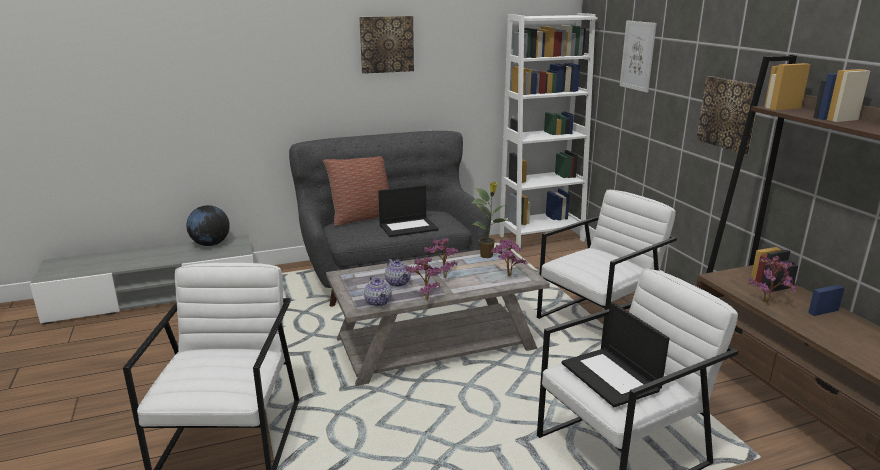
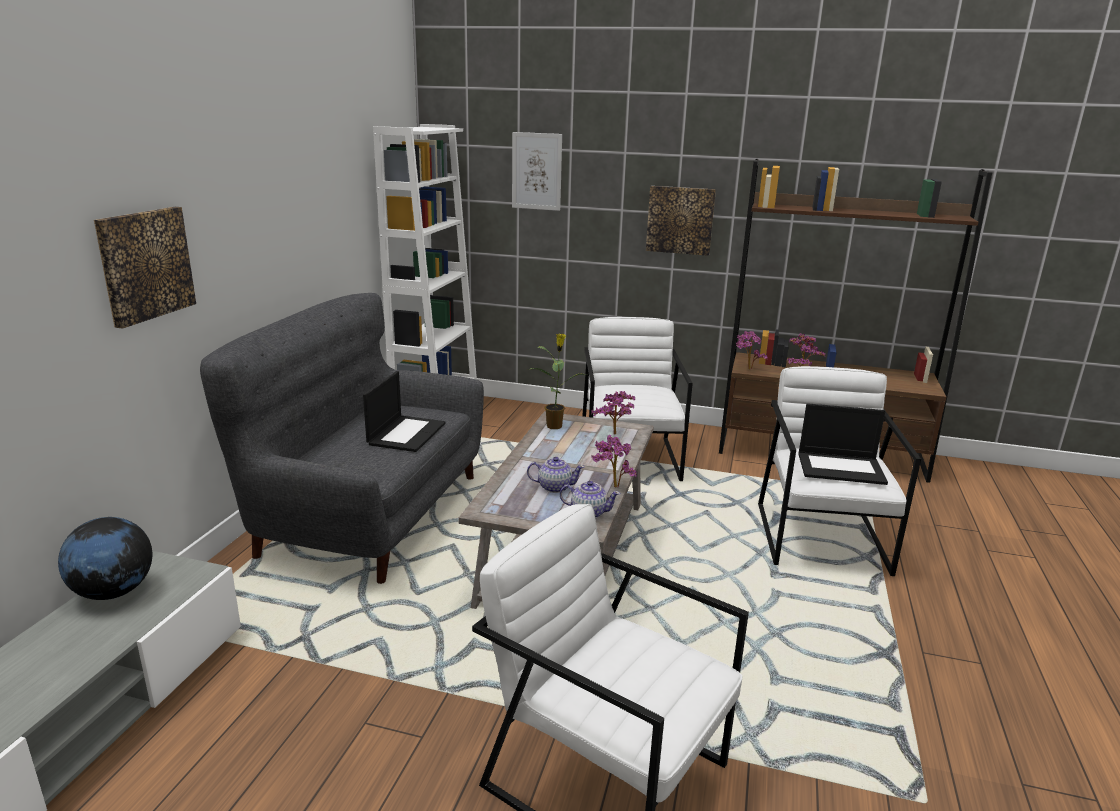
camera: 55 degrees left, 0 degrees up
pillow [323,156,389,227] -> none
picture [359,16,414,74] -> picture moved to [94,207,196,328]
potted plant [424,238,458,278] -> potted plant moved to [736,331,767,370]

